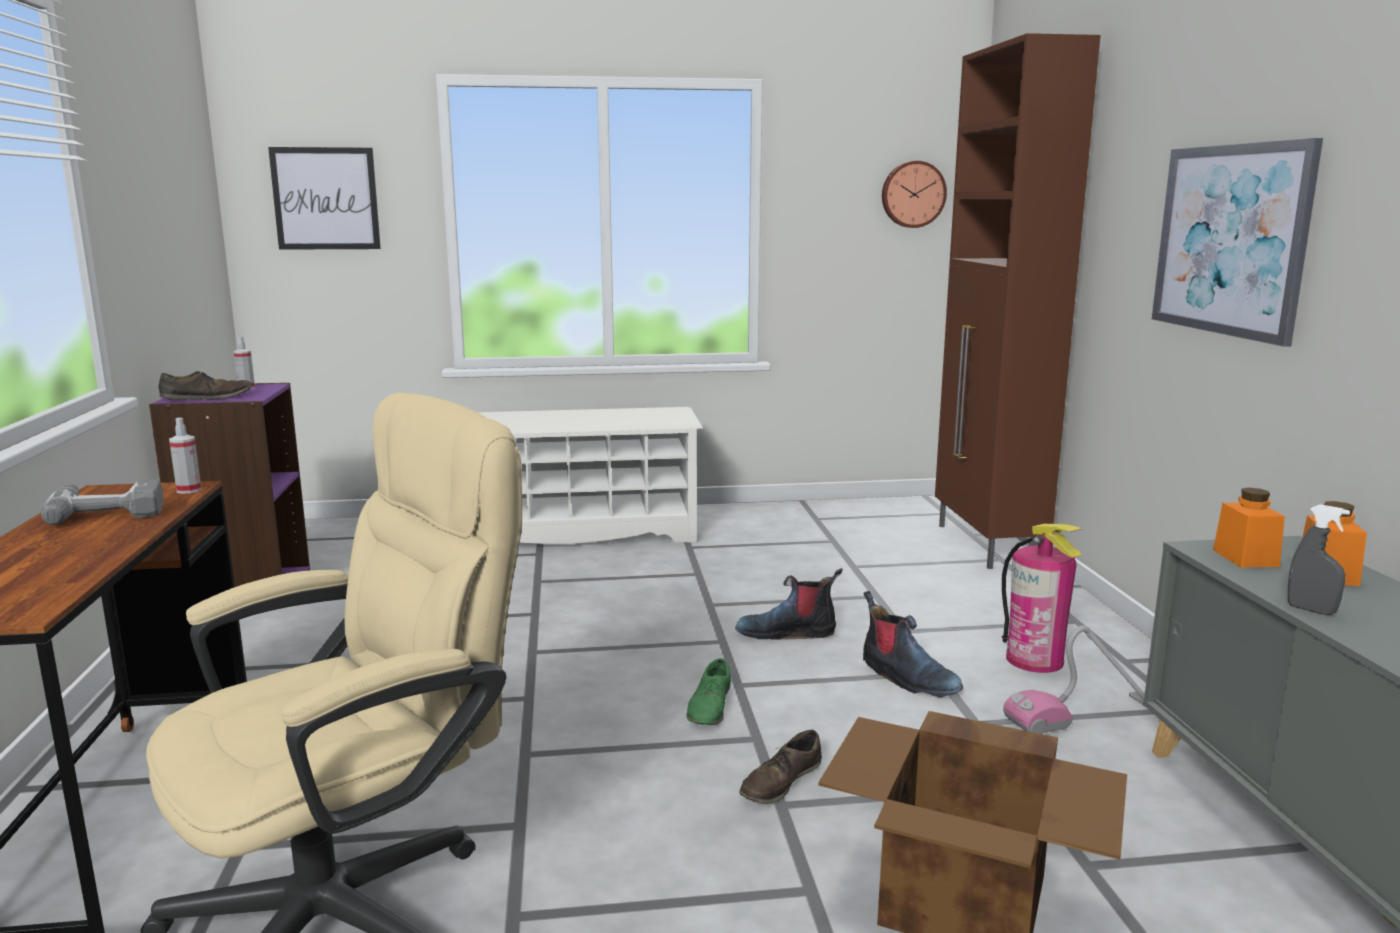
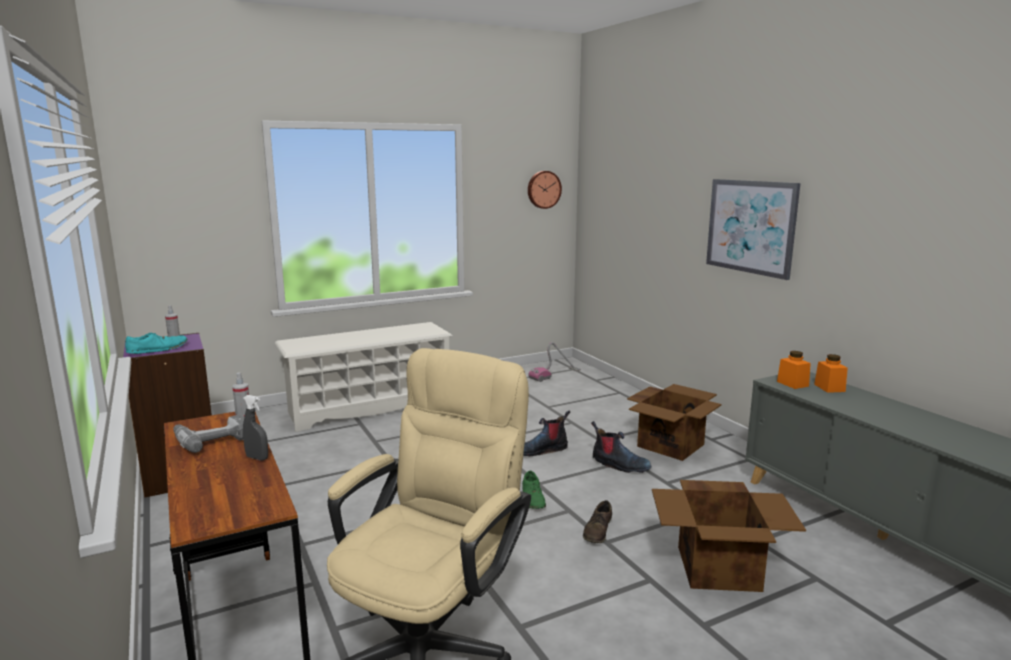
camera: 20 degrees left, 0 degrees up
brown shoe [159,371,252,400] -> turquoise shoe [125,333,188,354]
picture [268,147,381,250] -> none
brown cabinet [935,33,1101,569] -> none
fire extinguisher [1002,524,1082,673] -> cardboard box [627,384,722,461]
vacuum cleaner [1003,626,1145,734] -> vacuum cleaner moved to [528,342,581,382]
grey spray bottle [1288,504,1350,615] -> grey spray bottle moved to [243,395,268,460]

